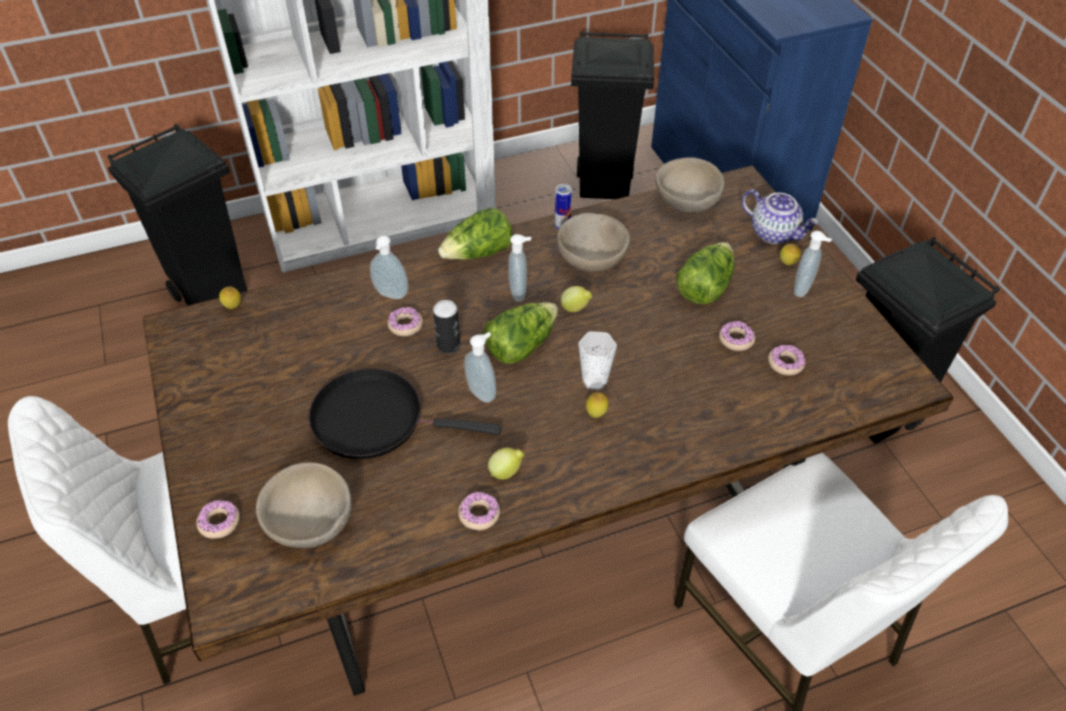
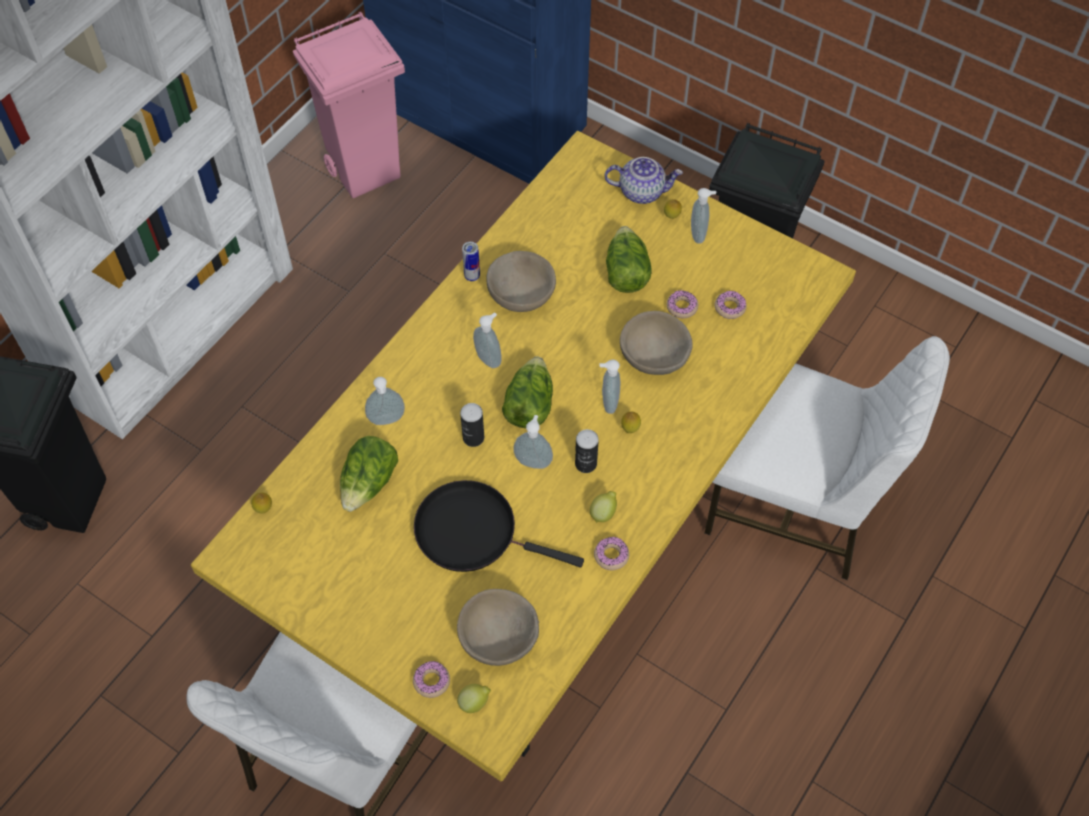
camera: 35 degrees left, 10 degrees up
brown dining table [143,166,953,696] -> yellow dining table [191,131,856,781]
black frying pan [308,368,502,459] -> black frying pan turned 45 degrees clockwise [414,480,584,572]
donut [387,307,423,337] -> none
lettuce [438,208,513,260] -> lettuce moved to [340,436,398,512]
lemon [561,286,592,312] -> lemon moved to [457,684,491,713]
black trash can [571,31,654,199] -> pink trash can [293,12,405,198]
cup [579,331,617,390] -> soap dispenser [600,359,621,414]
beige bowl [656,157,725,213] -> beige bowl moved to [620,311,693,375]
none -> can [575,429,599,473]

